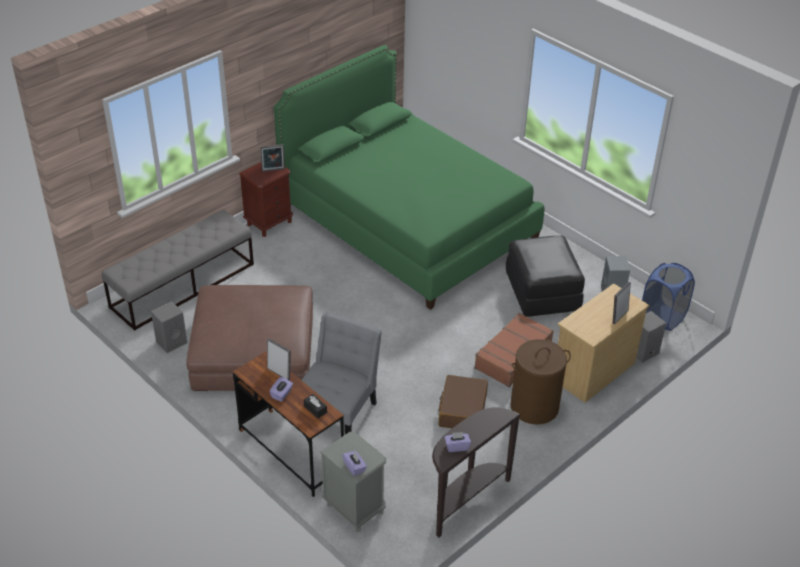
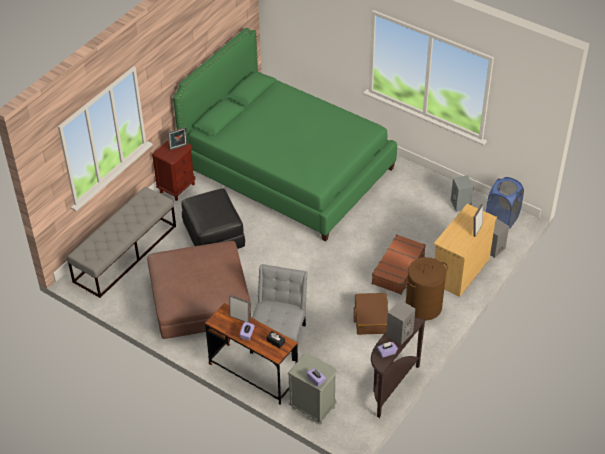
camera: 10 degrees left, 5 degrees up
grey speaker [151,301,187,353] -> grey speaker moved to [386,300,415,345]
black ottoman [506,235,585,317] -> black ottoman moved to [181,188,245,249]

